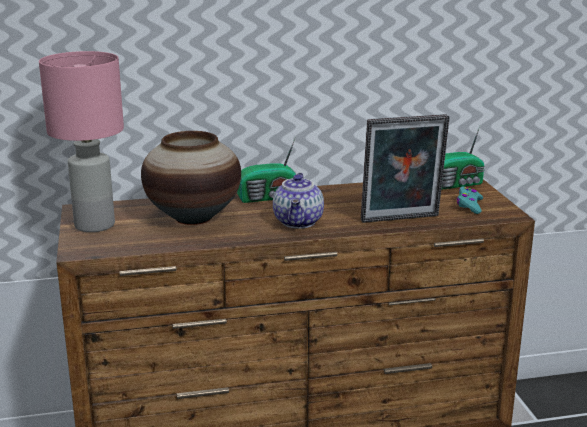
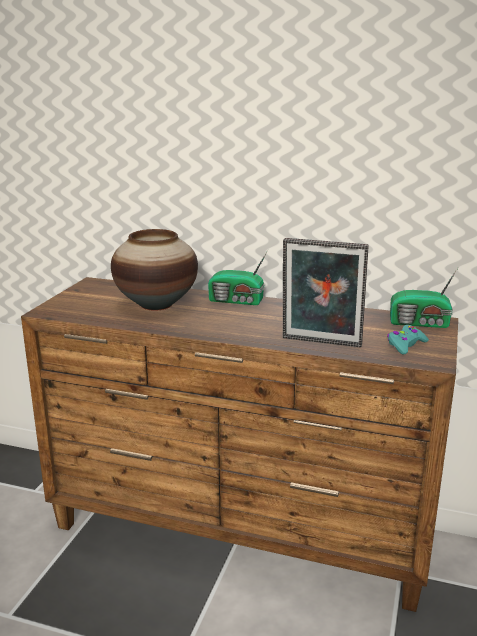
camera: 30 degrees right, 0 degrees up
pink table lamp [39,51,124,232] -> none
teapot [273,173,324,229] -> none

